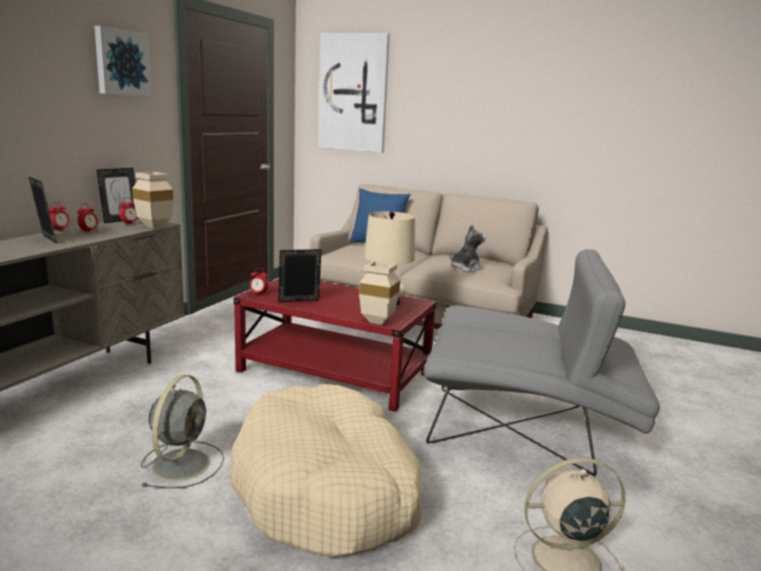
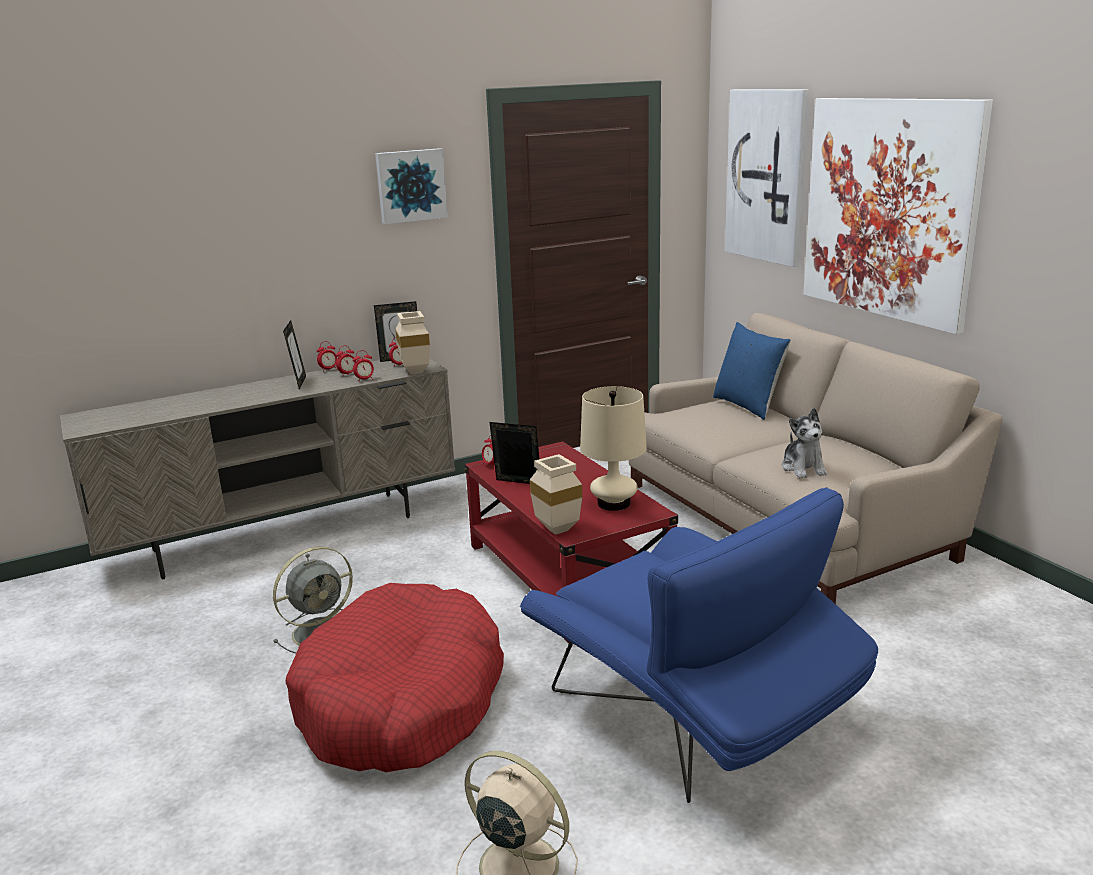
camera: 40 degrees right, 5 degrees up
beige dog bed [230,384,421,557] -> red dog bed [285,583,504,772]
grey armchair [423,249,660,476] -> blue armchair [520,487,878,803]
plush toy [449,224,486,272] -> plush toy turned 75 degrees clockwise [782,408,827,478]
none -> alarm clock [353,350,374,382]
none -> picture [803,98,993,334]

